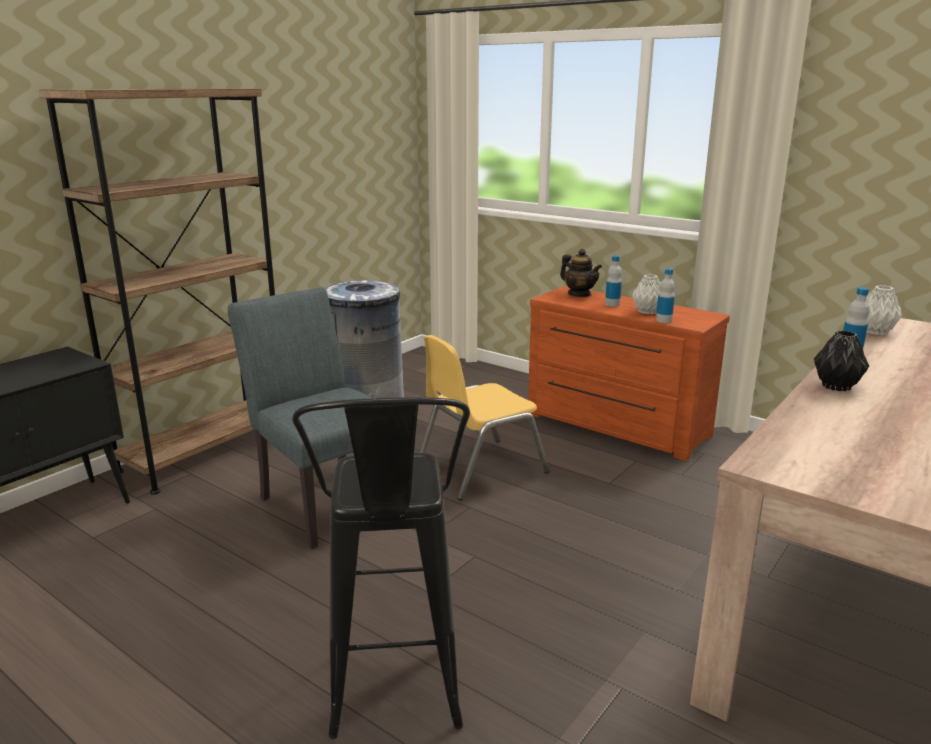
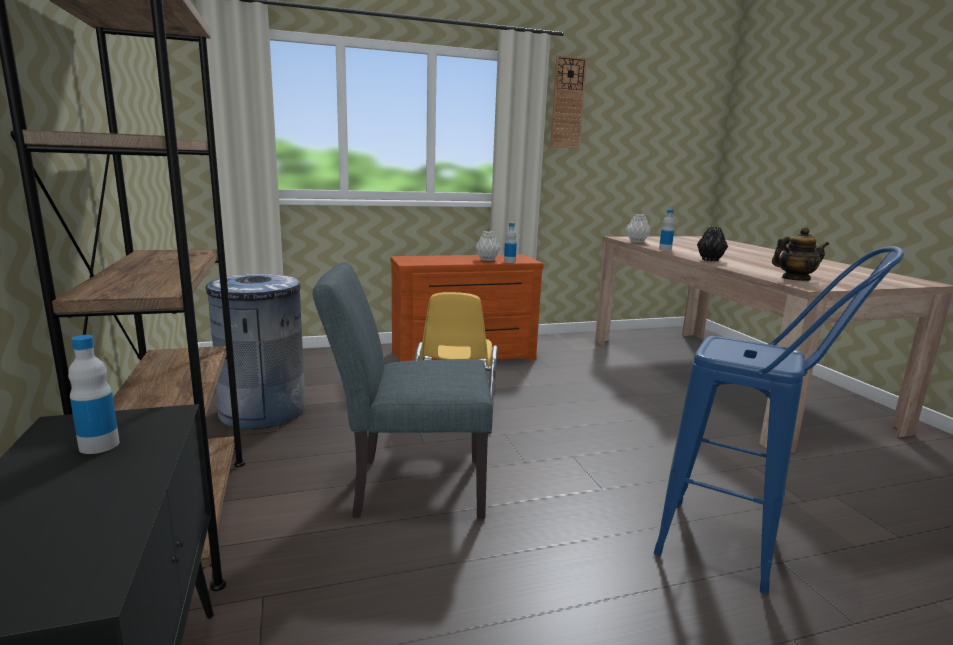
camera: 55 degrees left, 5 degrees down
black stool [292,397,470,739] -> blue stool [654,246,904,594]
teapot [560,249,602,297] -> teapot moved to [772,227,829,281]
bottle [605,256,622,307] -> bottle moved to [68,335,120,454]
none -> wall clock [550,55,587,149]

